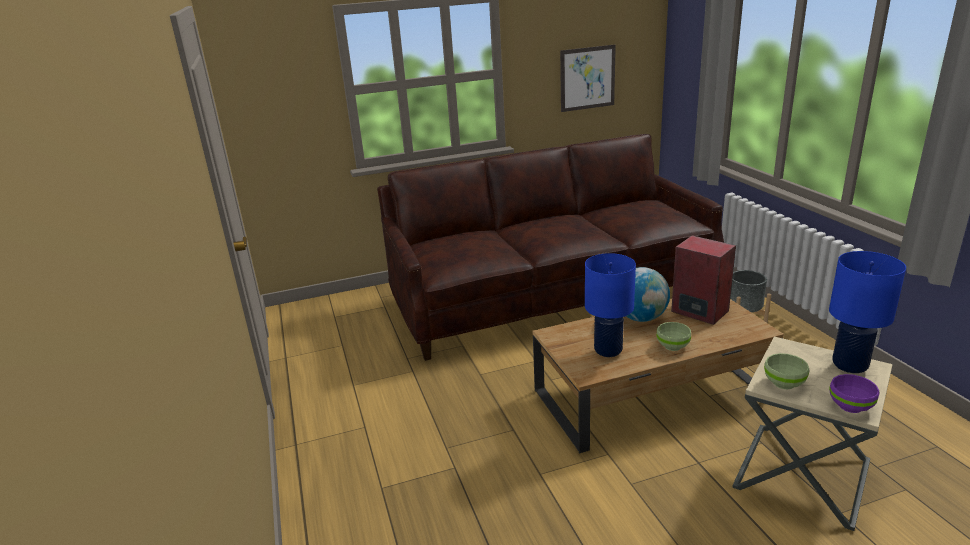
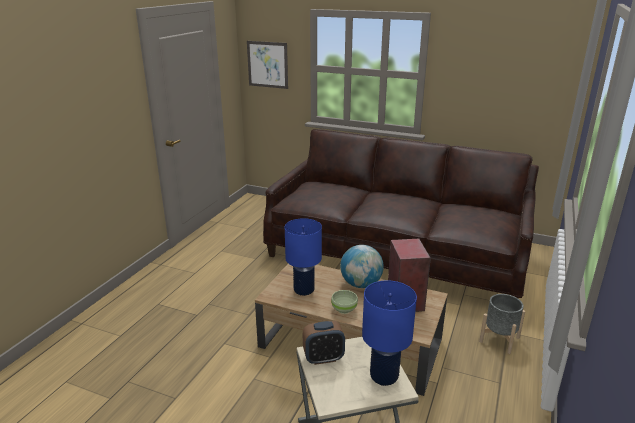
camera: 40 degrees right, 0 degrees up
picture [560,45,616,112] -> picture moved to [247,41,288,89]
green bowl [764,353,809,389] -> alarm clock [303,321,345,365]
purple bowl [829,374,879,413] -> none

